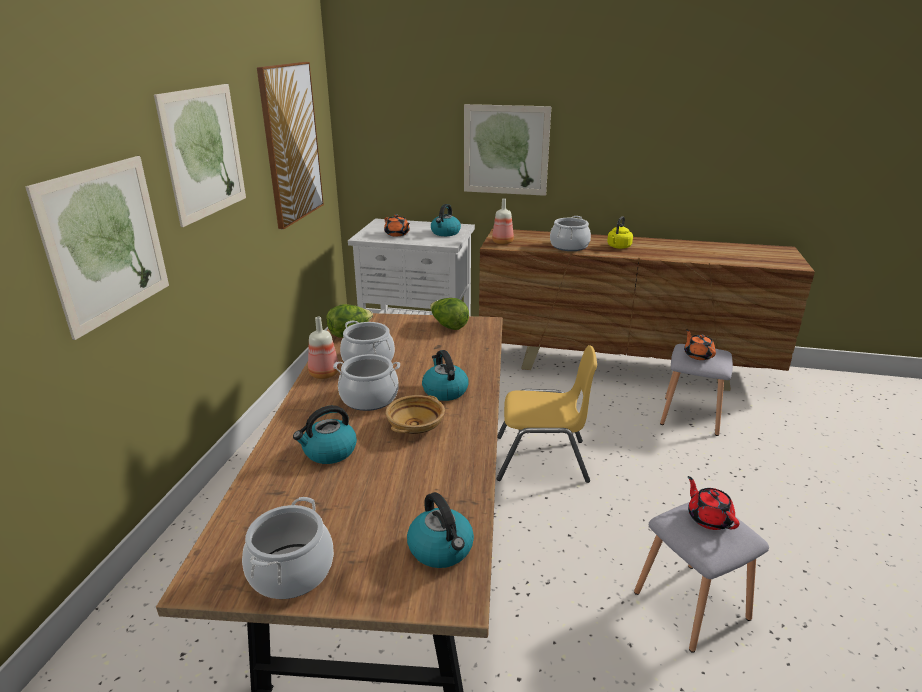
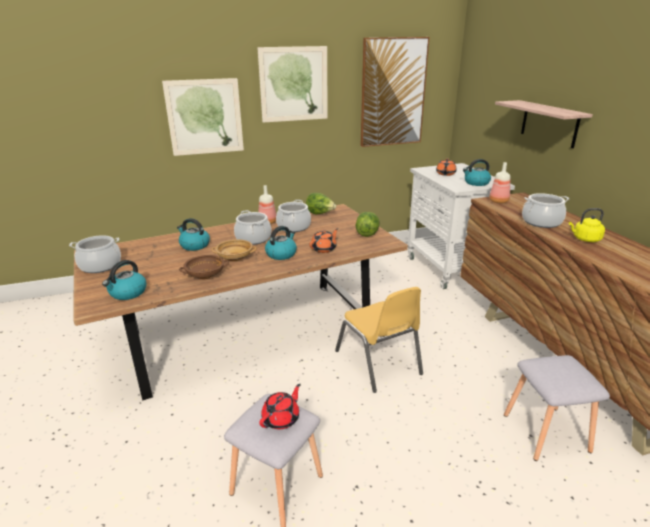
camera: 60 degrees right, 0 degrees up
picture [464,104,551,196] -> shelf [495,100,593,148]
orange teapot [684,329,716,360] -> orange teapot moved to [310,228,338,253]
none -> brown bowl [179,255,229,279]

